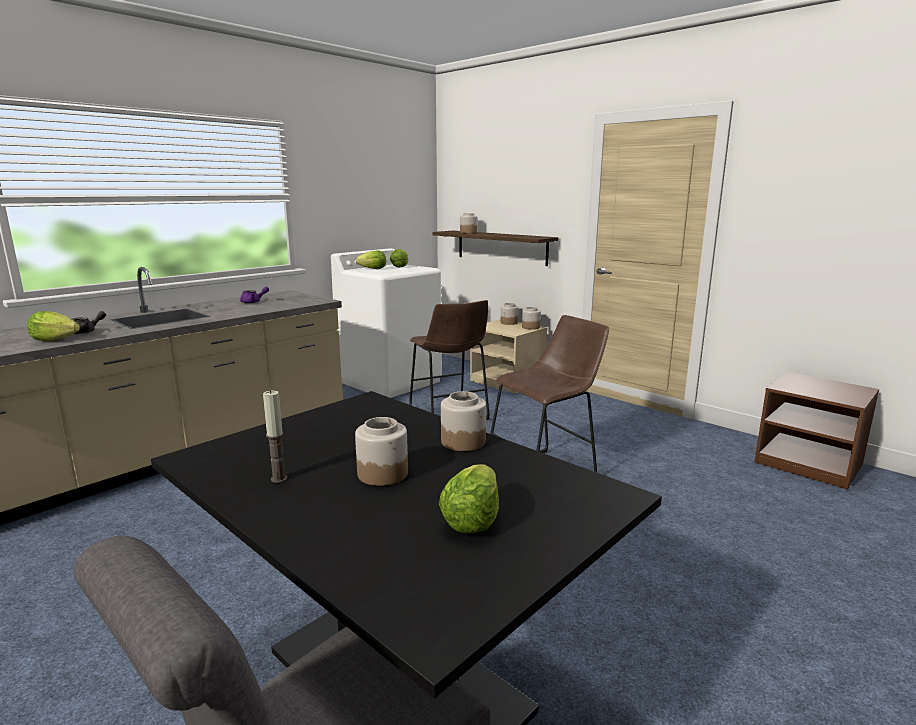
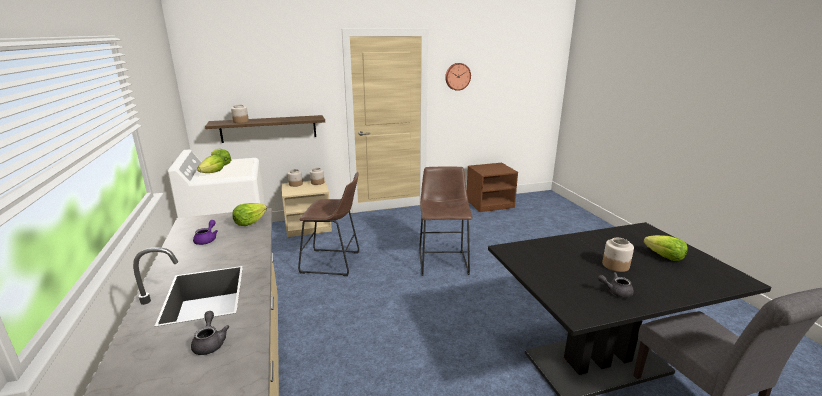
camera: 60 degrees left, 5 degrees up
lettuce [27,311,80,341] -> lettuce moved to [232,203,267,226]
candle [263,390,287,483] -> grey teapot [598,272,634,298]
jar [441,391,486,451] -> none
none -> wall clock [445,63,471,91]

